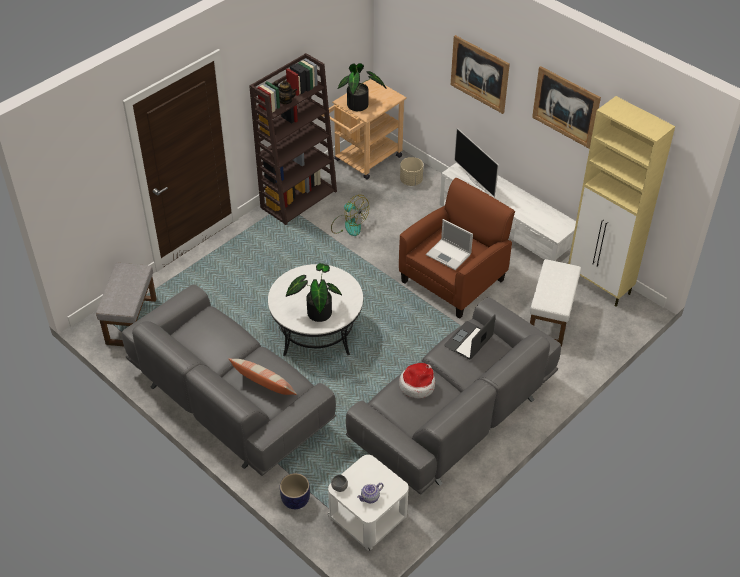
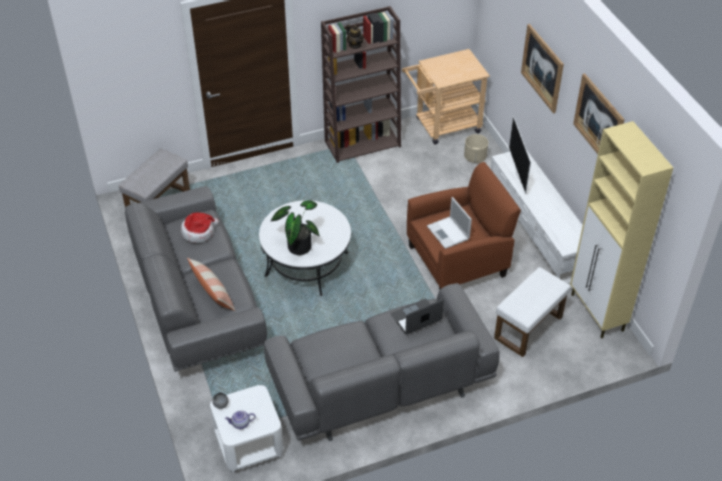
camera: 25 degrees right, 0 degrees up
planter [280,473,310,509] -> none
fan [331,195,369,236] -> none
potted plant [338,63,386,111] -> none
hat [399,363,435,398] -> hat moved to [181,212,219,243]

